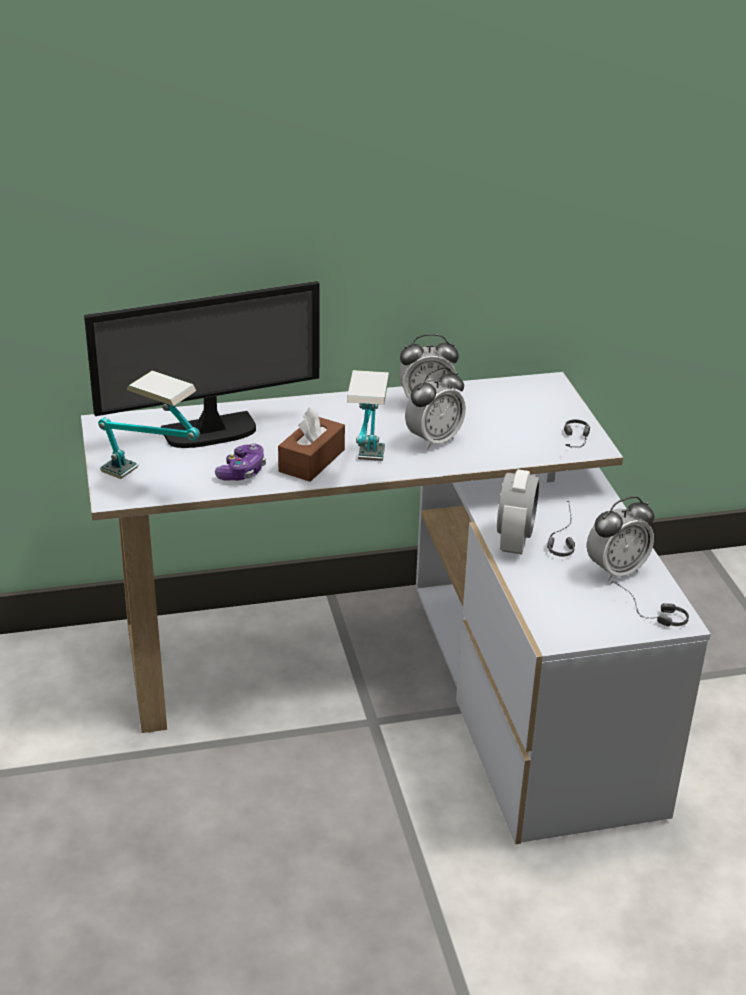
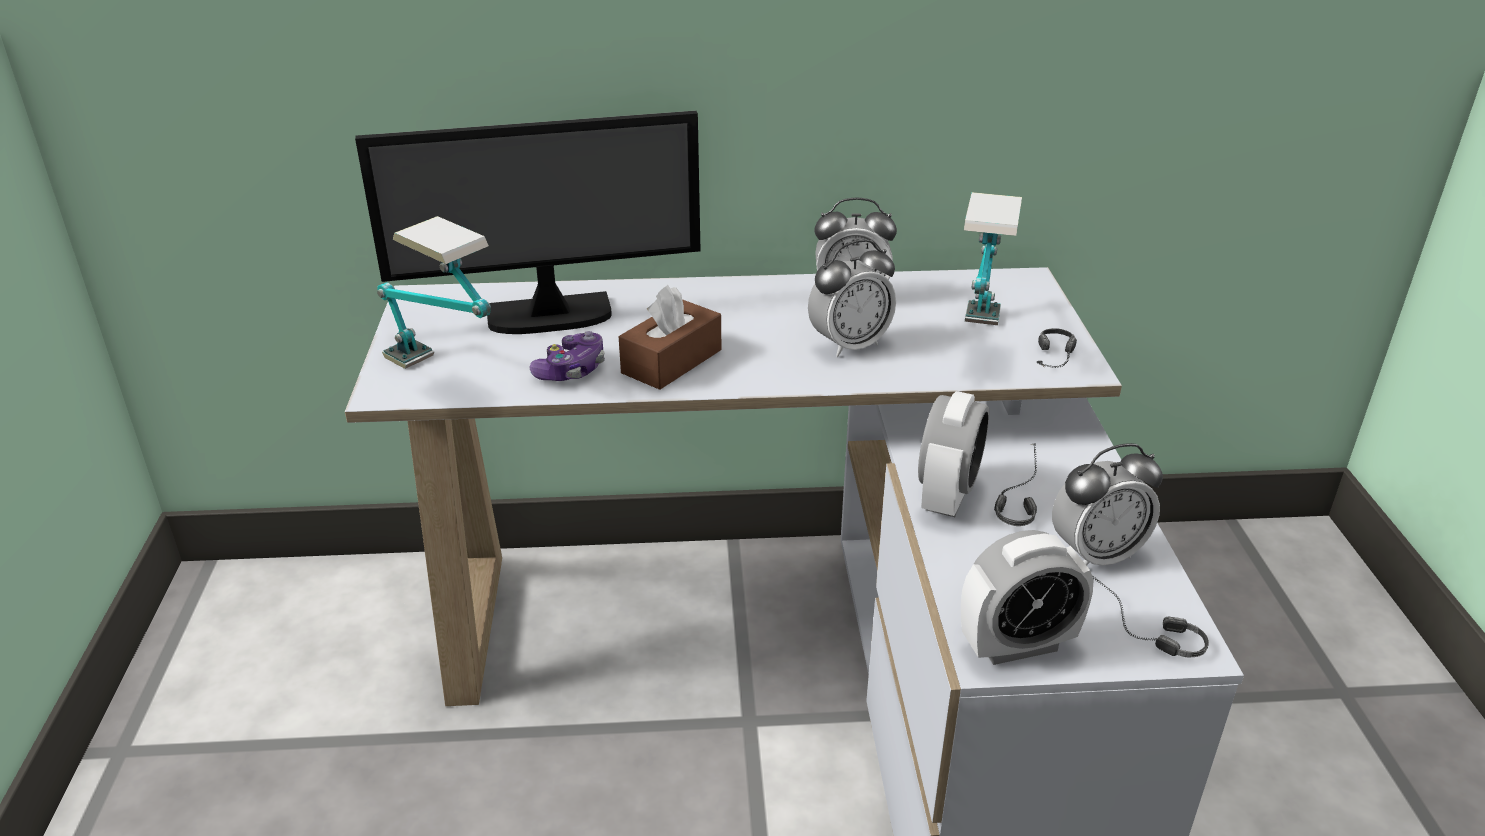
camera: 10 degrees right, 0 degrees up
table lamp [347,370,389,461] -> table lamp moved to [964,192,1022,325]
none -> alarm clock [961,530,1093,665]

